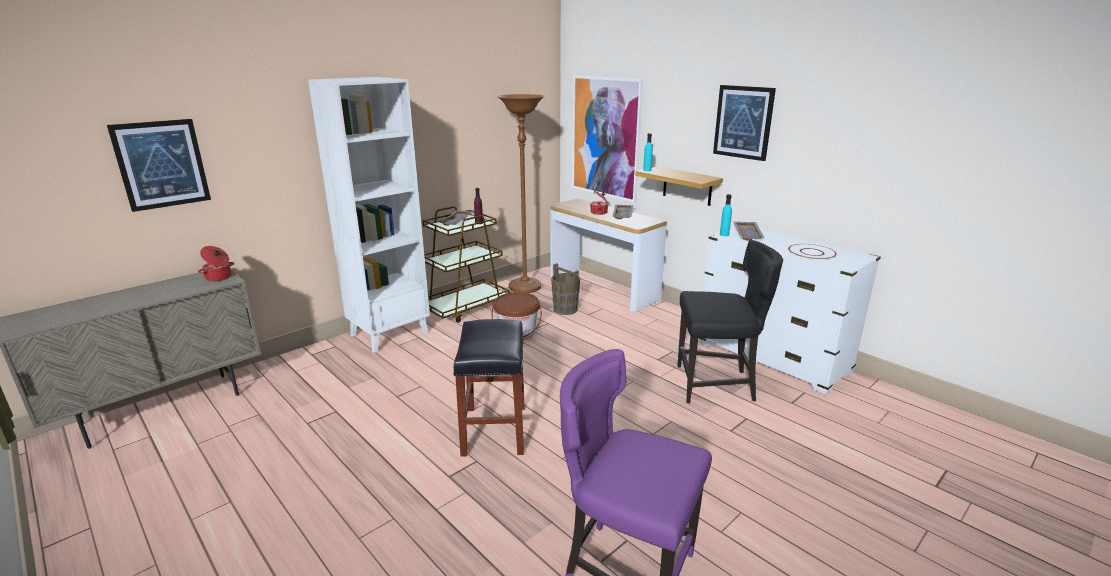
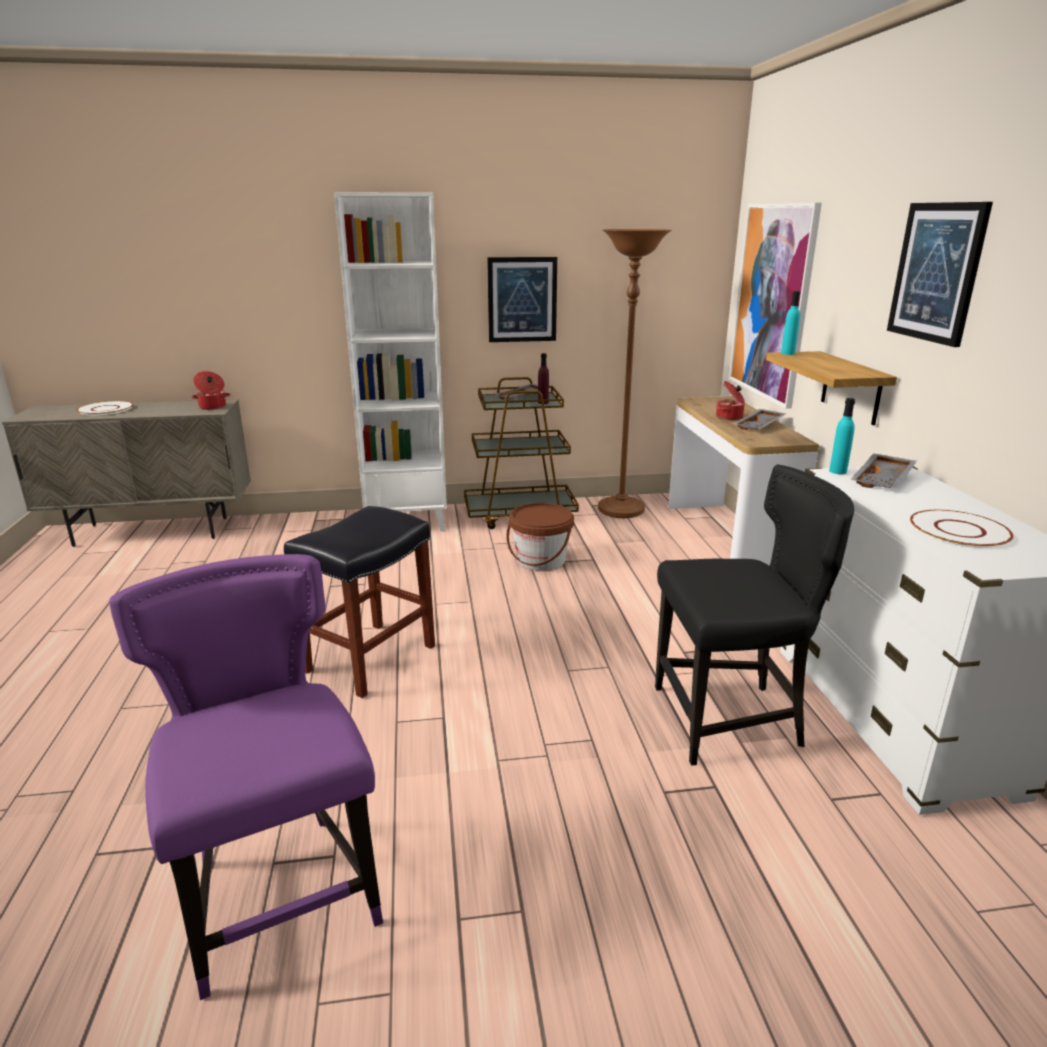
camera: 35 degrees right, 0 degrees up
picture [107,119,211,212] -> picture moved to [487,257,557,342]
brown bucket [551,263,580,315] -> none
black chair [677,240,783,403] -> black chair turned 45 degrees counterclockwise [655,465,854,765]
none -> white plate [76,401,134,415]

